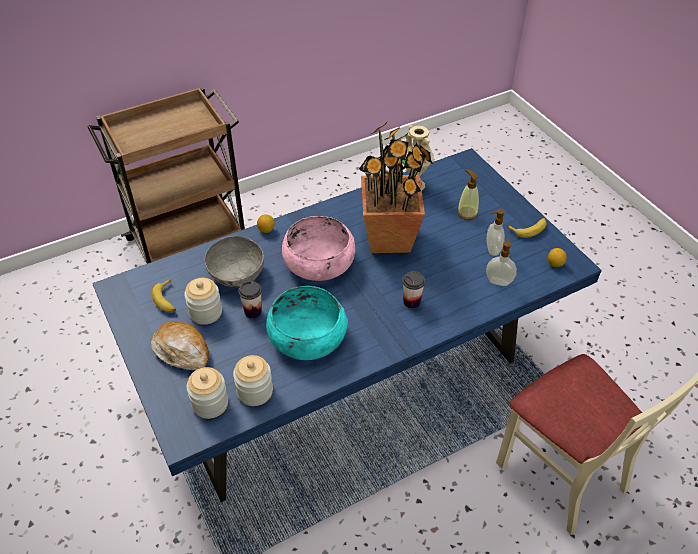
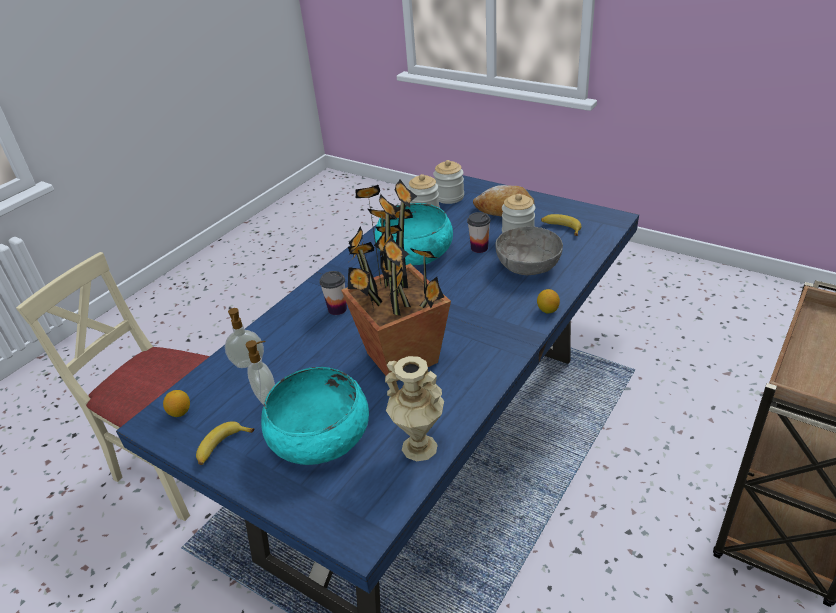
camera: 155 degrees right, 10 degrees down
pink bowl [282,216,355,281] -> none
soap dispenser [457,170,479,220] -> turquoise bowl [261,367,369,465]

